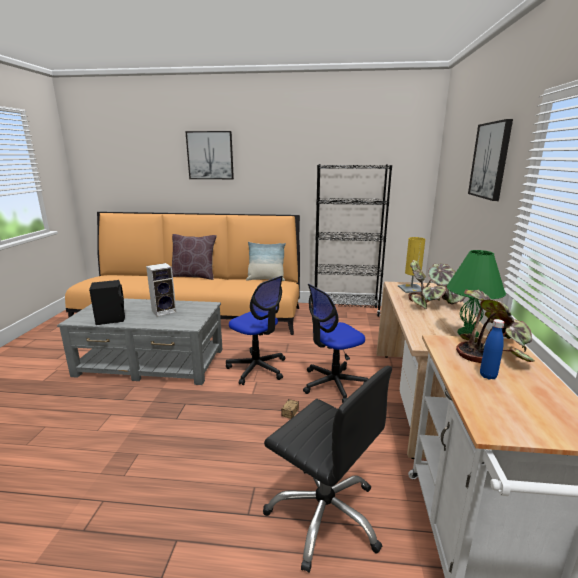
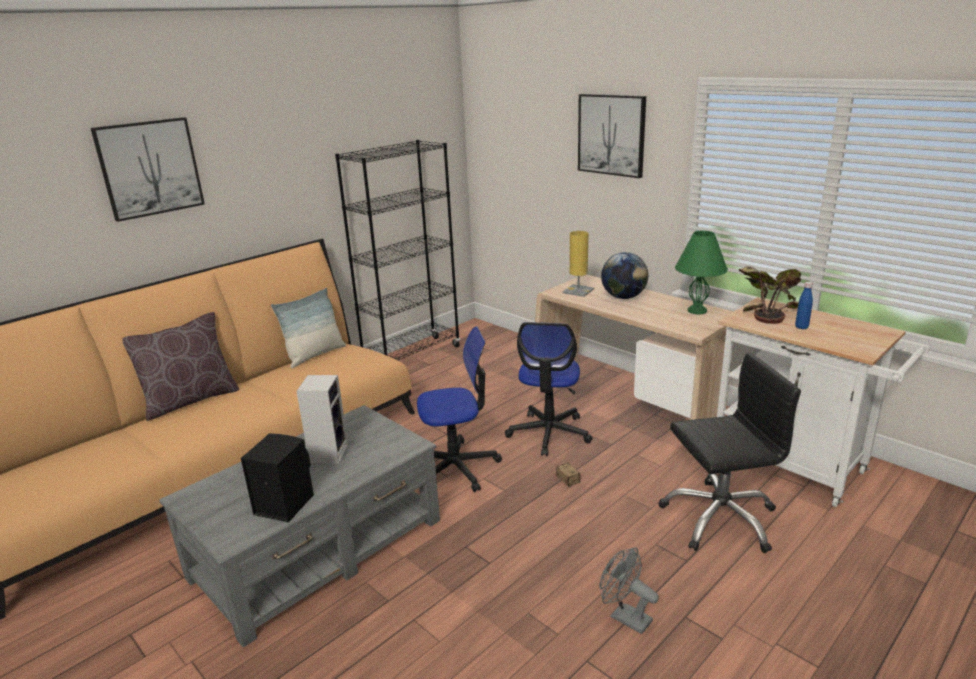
camera: 50 degrees left, 5 degrees up
potted plant [408,260,465,309] -> globe [601,252,648,299]
none -> grey fan [599,547,659,634]

